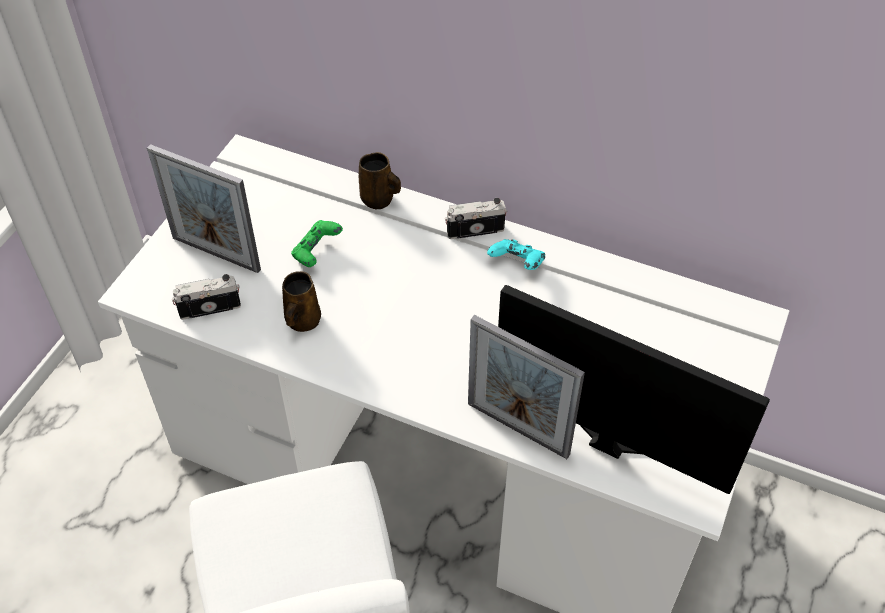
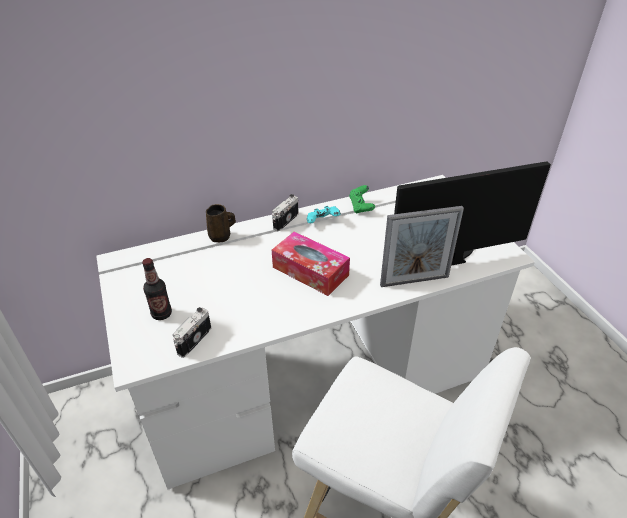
camera: 45 degrees left, 10 degrees down
picture frame [147,144,261,273] -> bottle [142,258,172,320]
brown mug [282,271,321,332] -> none
green game controller [291,220,343,267] -> green game controller moved to [349,185,375,213]
none -> tissue box [272,232,350,296]

